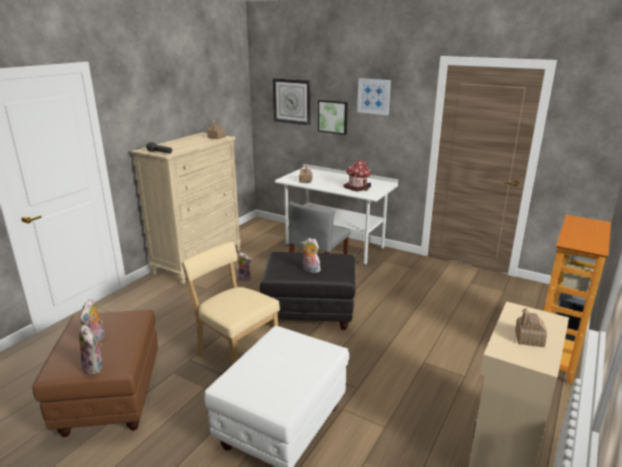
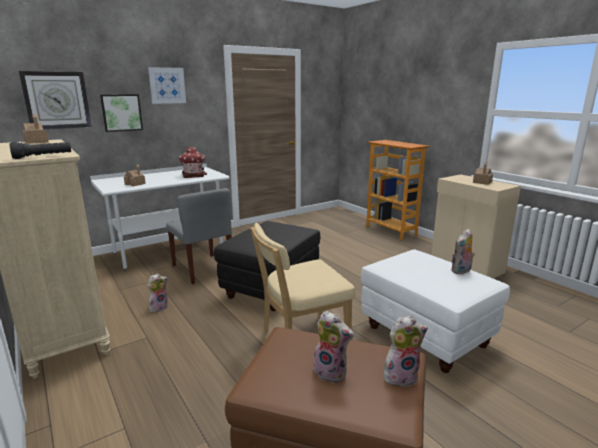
camera: 65 degrees left, 5 degrees down
plush toy [300,238,323,273] -> plush toy moved to [451,229,475,274]

